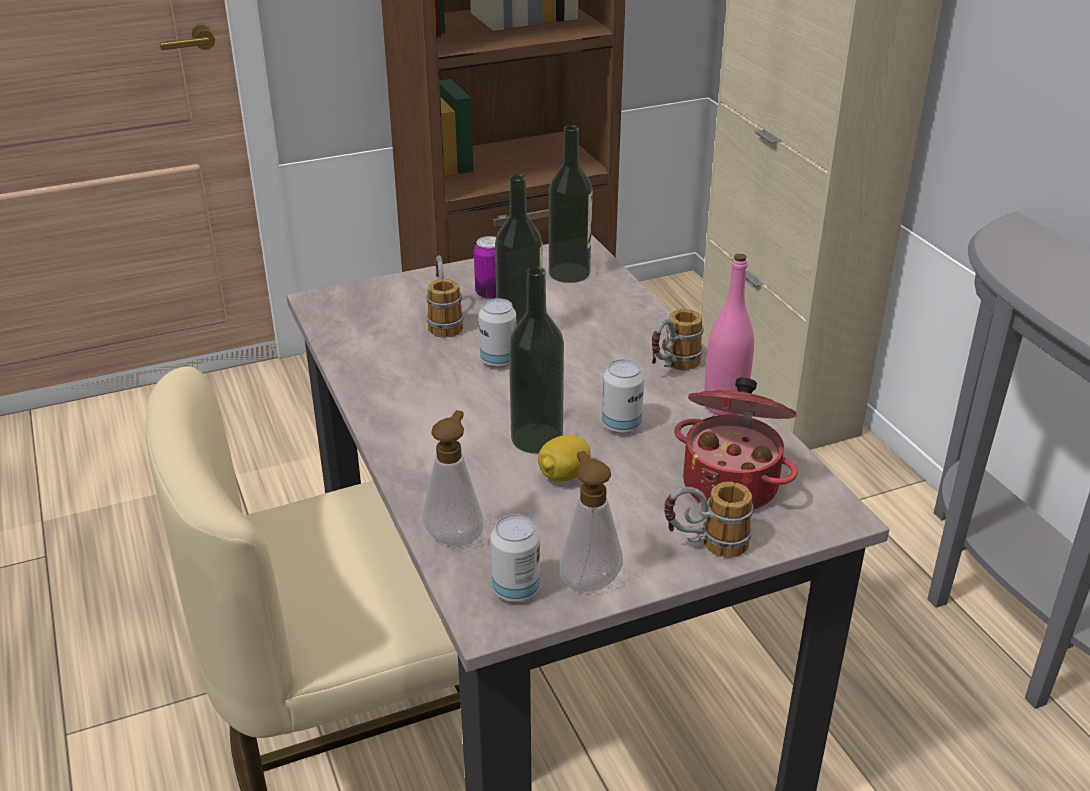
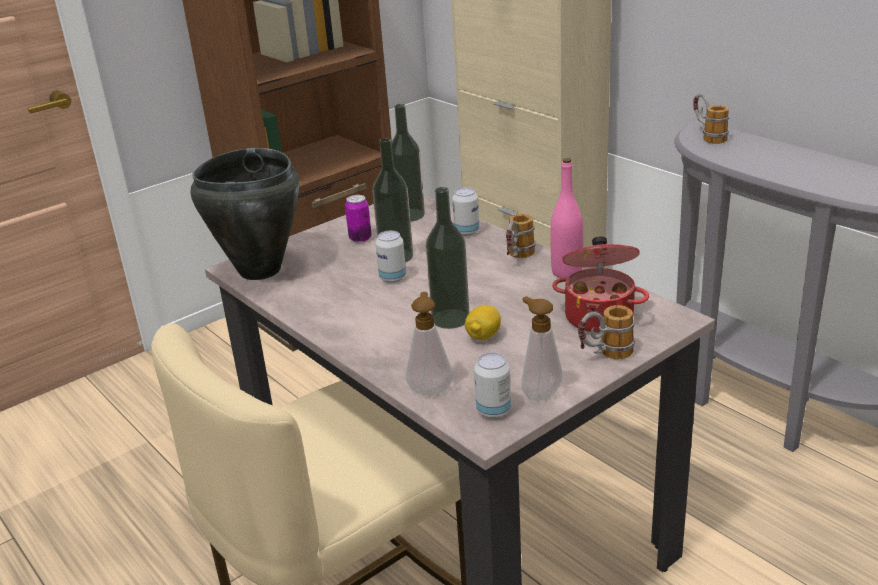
camera: 15 degrees left, 5 degrees down
mug [426,256,464,338] -> mug moved to [693,94,729,144]
can [602,359,644,434] -> can moved to [452,187,479,236]
none -> black cooking pot [190,148,299,280]

